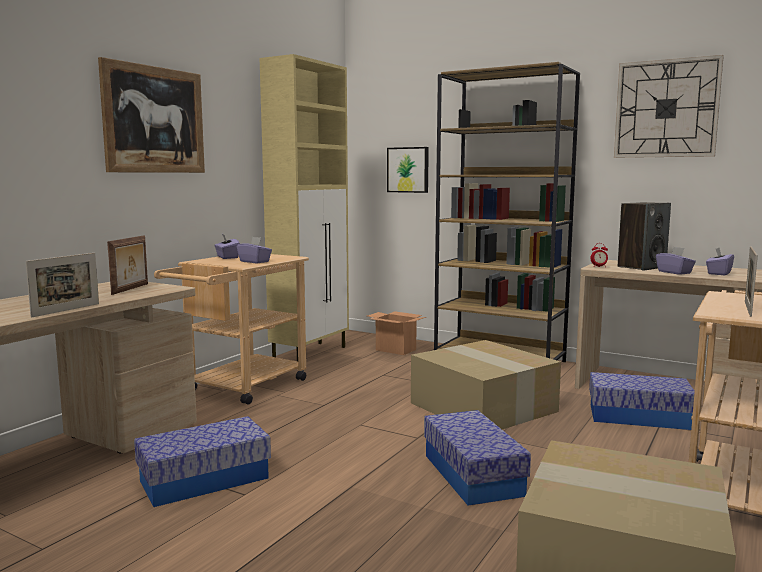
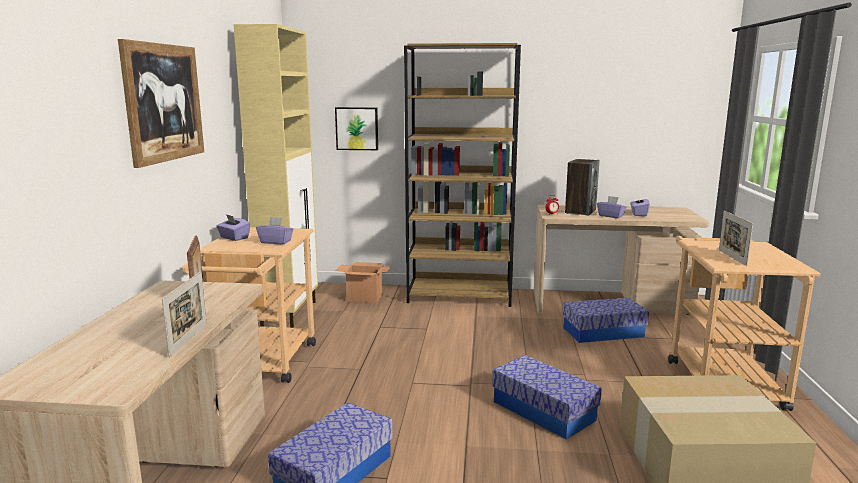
camera: 25 degrees left, 5 degrees up
cardboard box [411,340,561,429] -> none
wall clock [614,55,724,158] -> none

